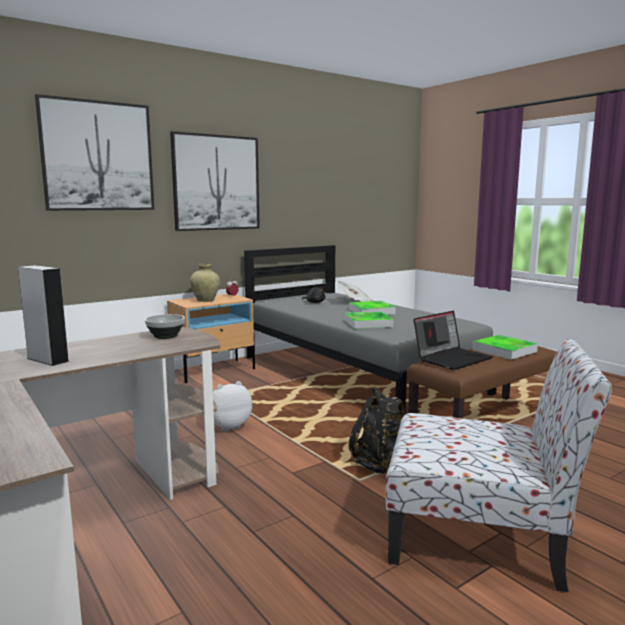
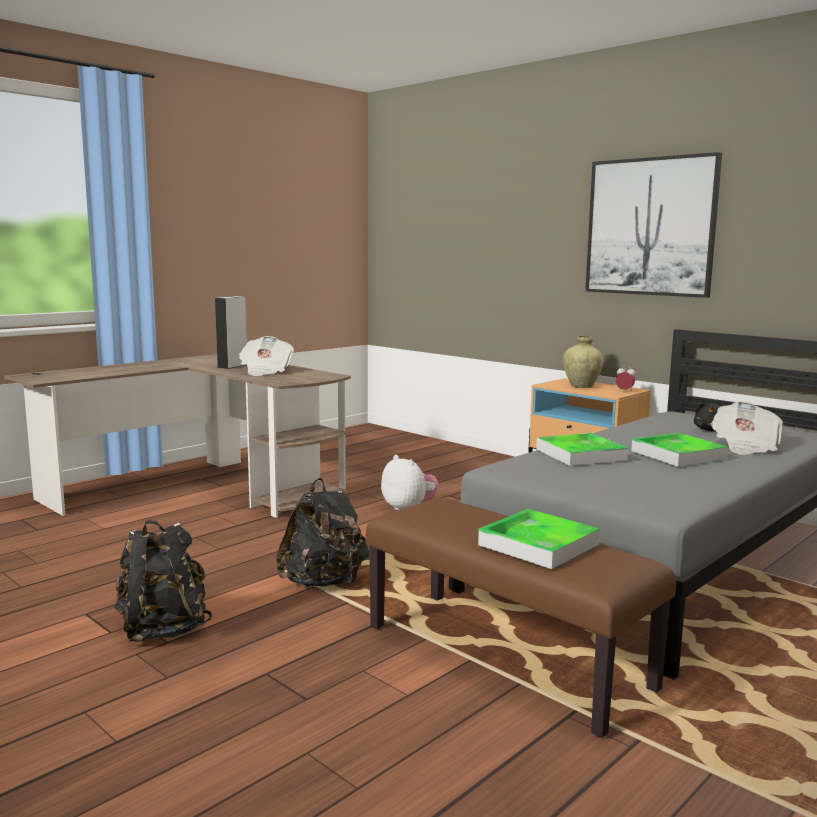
camera: 80 degrees right, 0 degrees up
picture [35,94,155,211] -> none
bowl [145,314,185,339] -> none
chair [385,339,612,592] -> black backpack [114,520,212,642]
laptop [413,311,493,370] -> none
none -> newspaper [239,336,294,376]

